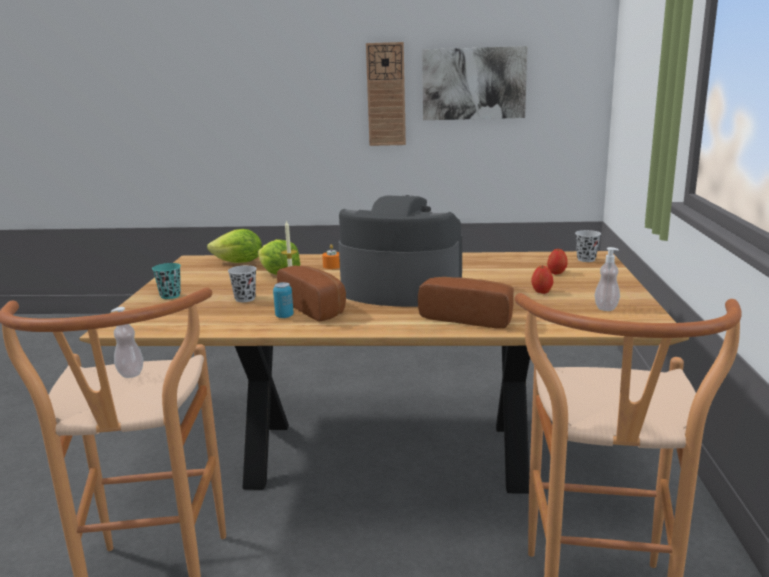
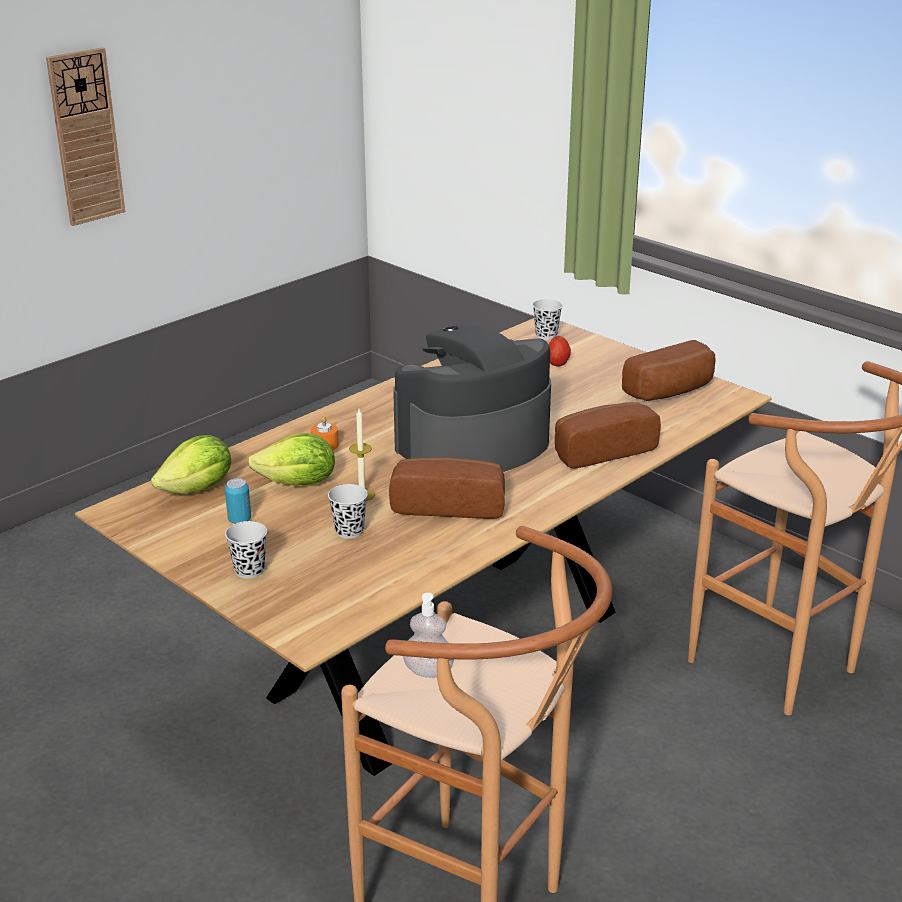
camera: 50 degrees left, 10 degrees up
turquoise cup [152,263,181,299] -> black cup [225,521,267,579]
can [273,282,294,318] -> can moved to [225,478,251,524]
picture [422,46,528,120] -> none
apple [531,266,553,294] -> none
soap dispenser [594,247,620,311] -> bread [622,340,715,401]

